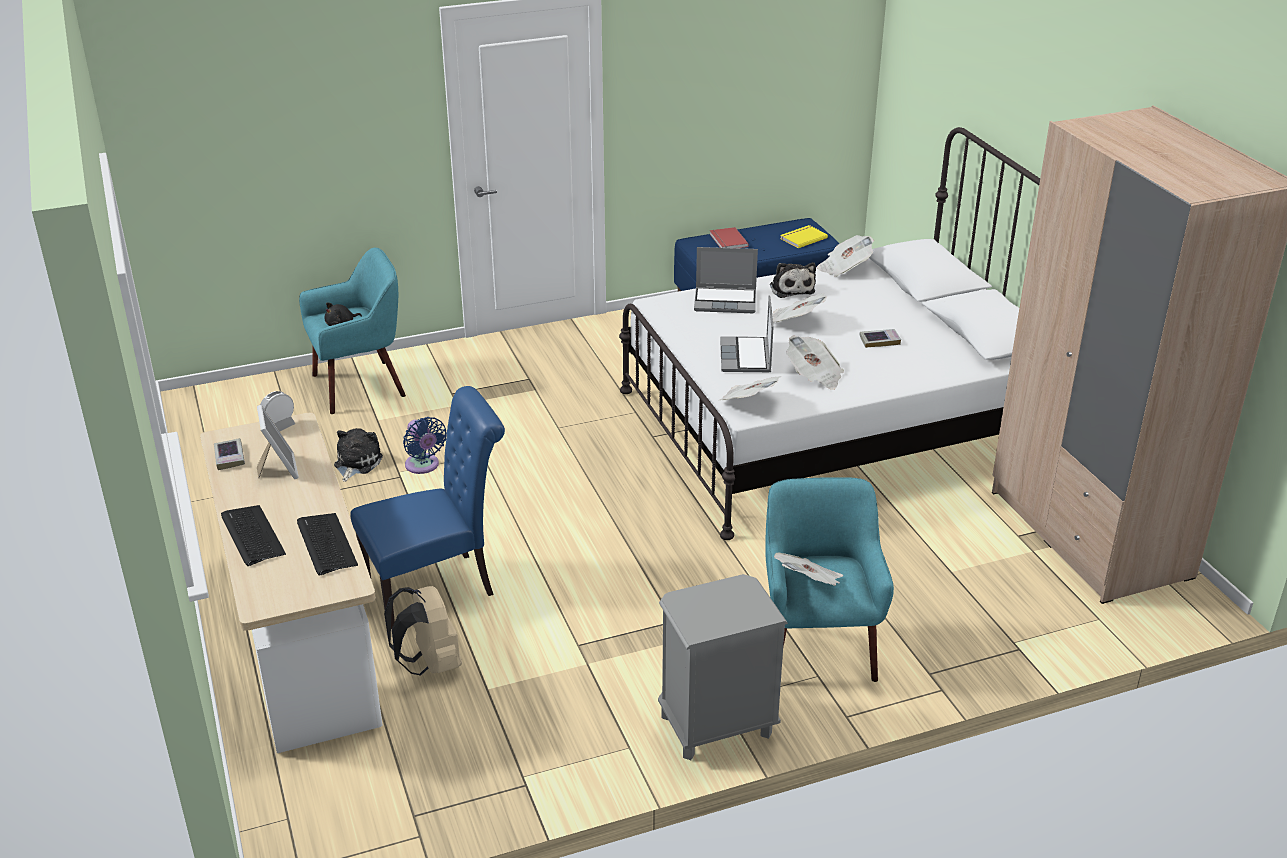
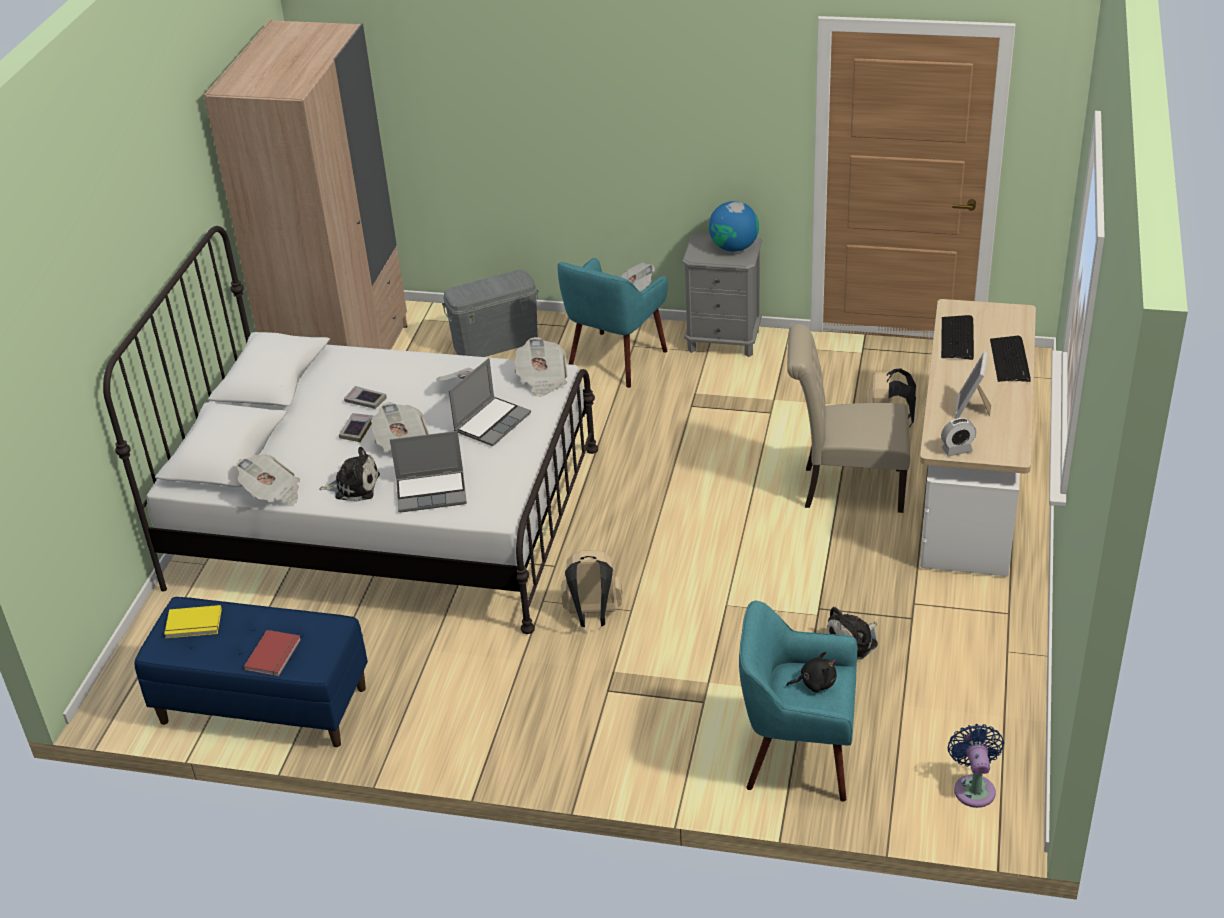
camera: 145 degrees left, 5 degrees up
book [214,438,245,470] -> book moved to [339,413,373,442]
blue chair [350,386,505,629] -> beige chair [787,324,910,513]
blue fan [403,417,447,474] -> blue fan moved to [948,724,1004,808]
laptop [694,247,758,313] -> laptop turned 135 degrees clockwise [390,431,467,512]
plush toy [770,262,816,298] -> plush toy turned 75 degrees clockwise [319,447,380,502]
none -> grey storage box [442,270,539,357]
none -> beige backpack [561,550,622,627]
none -> globe [709,201,759,252]

